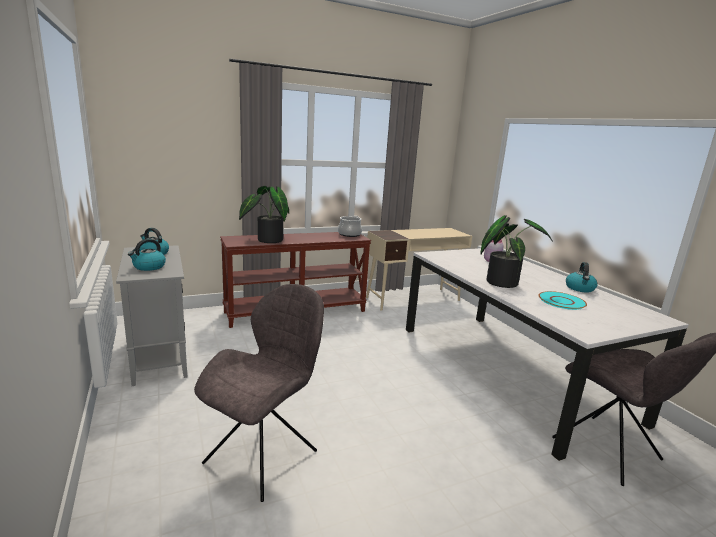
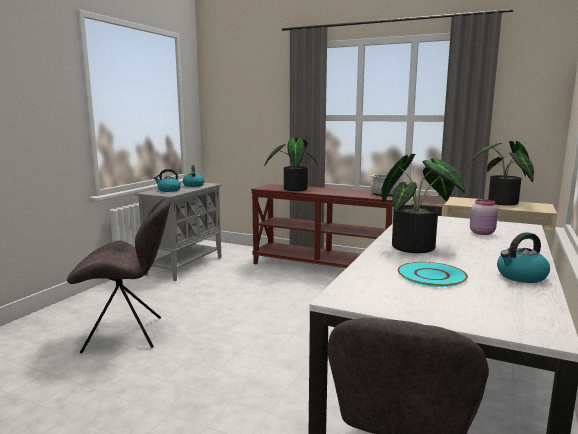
camera: 50 degrees right, 5 degrees down
none -> potted plant [472,141,534,206]

